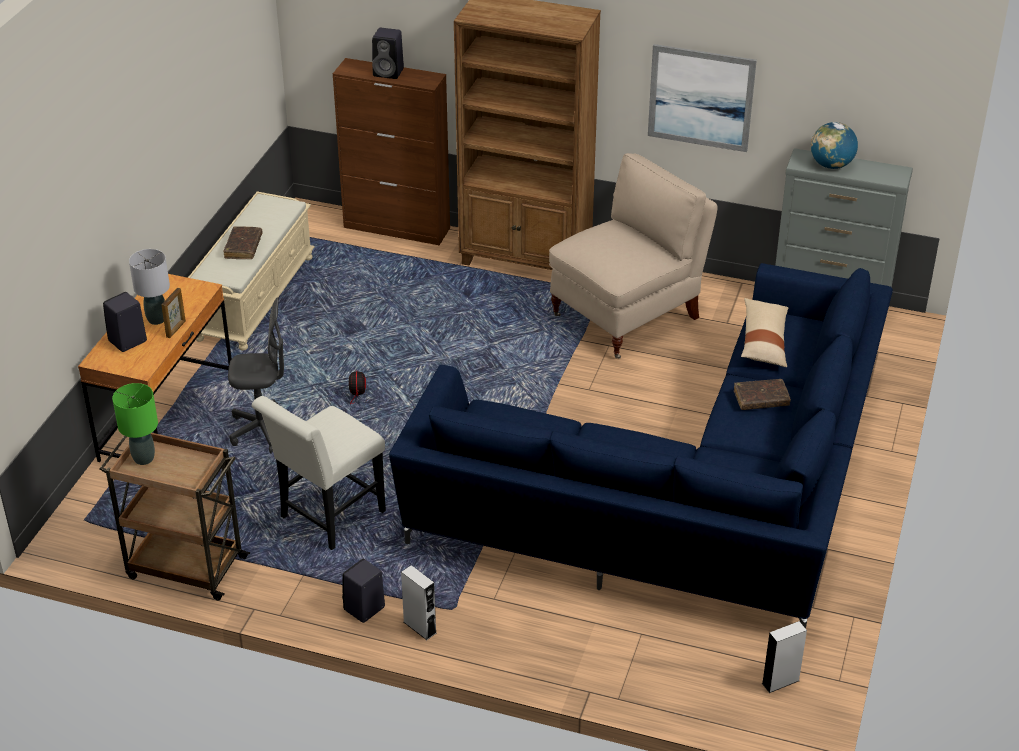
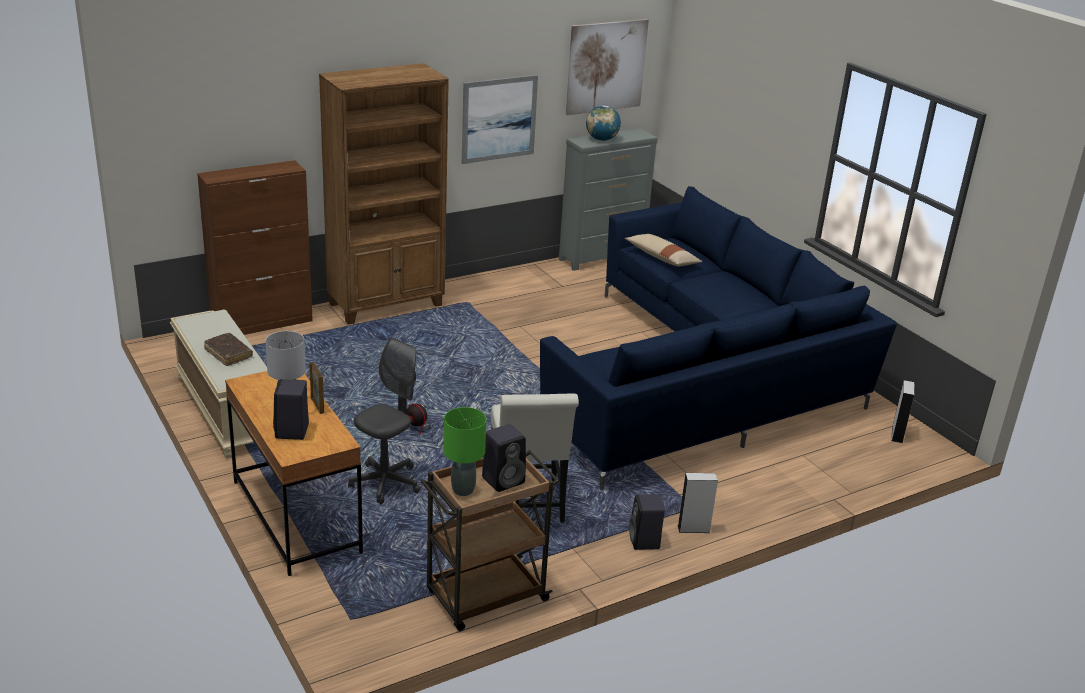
camera: 50 degrees left, 10 degrees down
black speaker [372,28,404,79] -> black speaker moved to [482,424,526,492]
beige chair [549,153,718,359] -> none
brown book [734,379,791,410] -> none
none -> picture [566,19,649,115]

